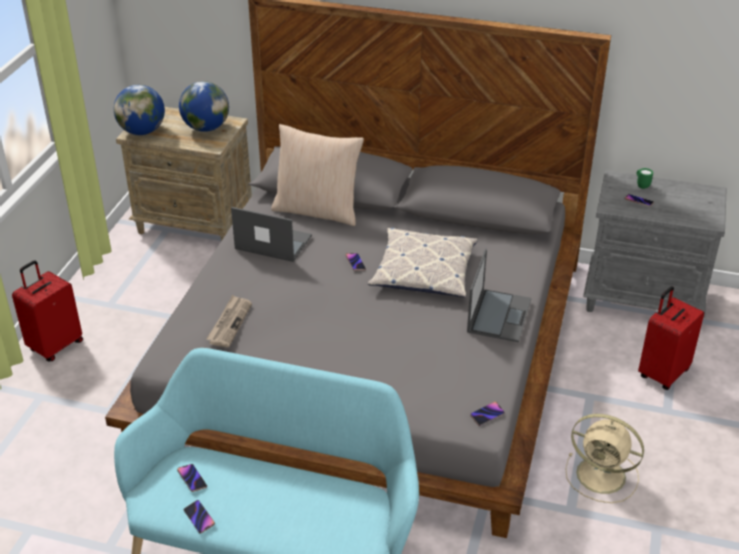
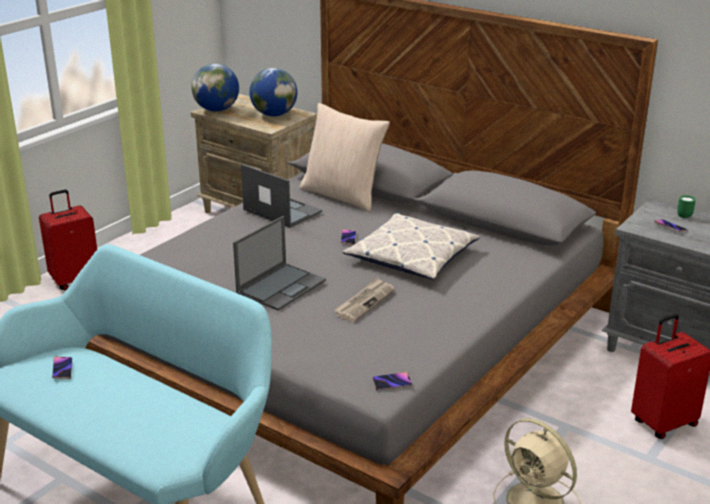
camera: 20 degrees right, 10 degrees down
phone [183,500,215,534] -> none
newspaper [206,295,252,347] -> newspaper moved to [334,278,395,322]
laptop [467,249,531,342] -> laptop moved to [233,216,326,311]

